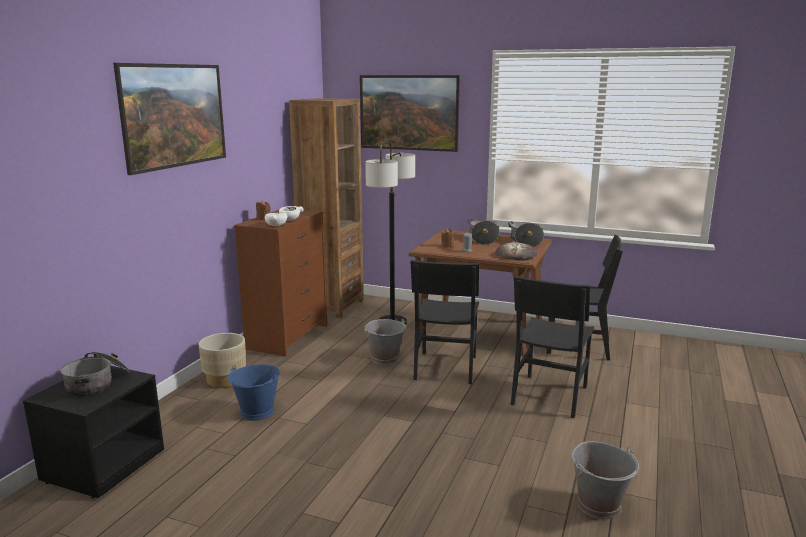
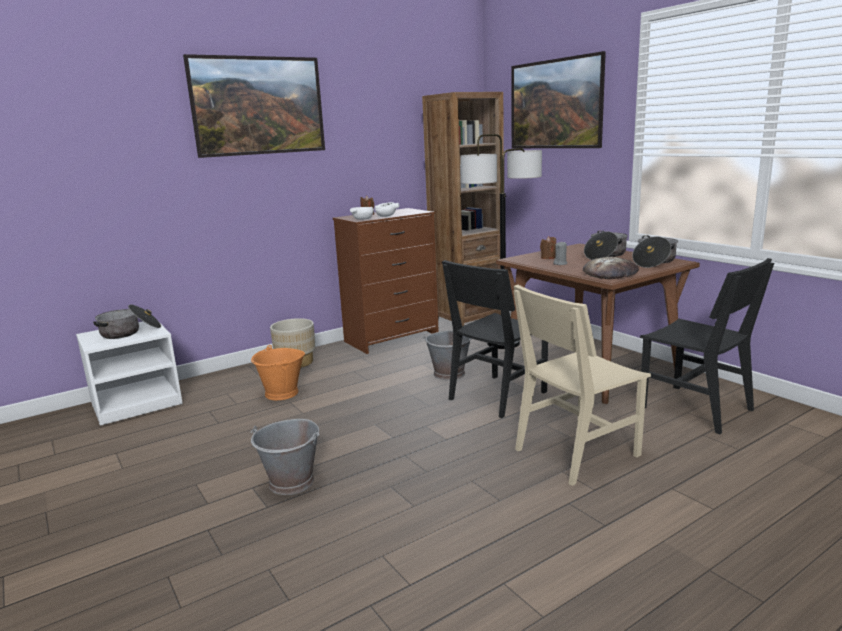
camera: 35 degrees right, 0 degrees up
black nightstand [23,366,164,498] -> white nightstand [76,321,183,426]
blue bucket [228,364,280,421] -> orange bucket [251,345,305,400]
black chair [511,275,594,418] -> beige chair [514,285,651,486]
grey bucket [572,441,639,519] -> grey bucket moved to [251,419,319,495]

